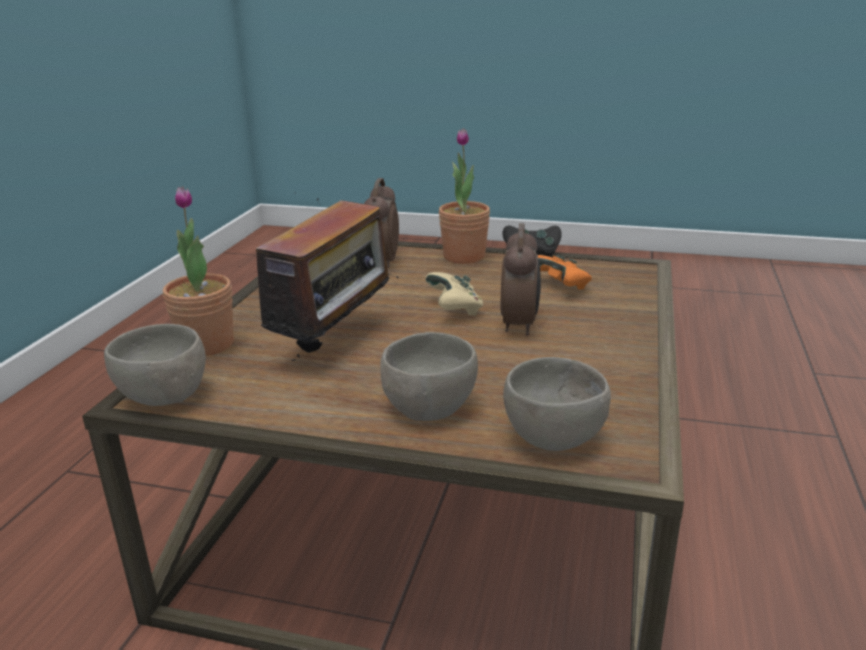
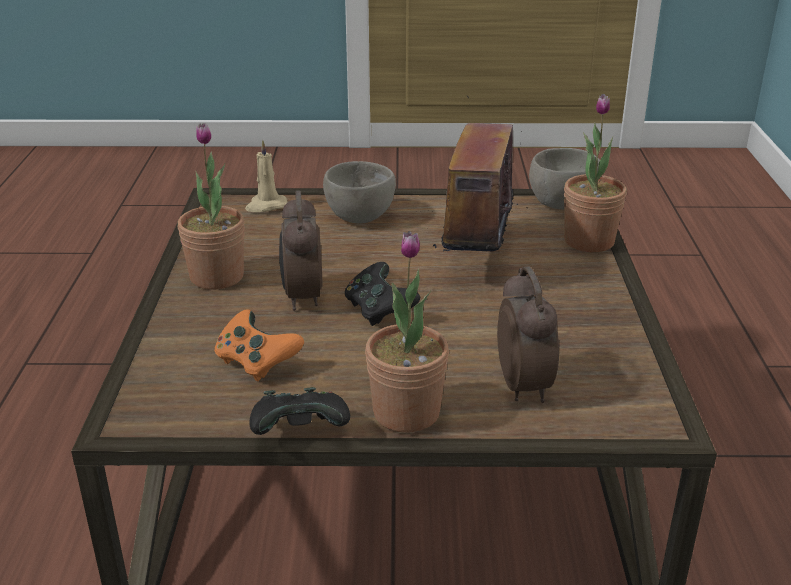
camera: 165 degrees right, 5 degrees up
beige game controller [425,272,483,316] -> black game controller [345,262,420,326]
grey bowl [503,357,611,451] -> beige candle [245,140,287,212]
none -> potted plant [178,123,245,290]

